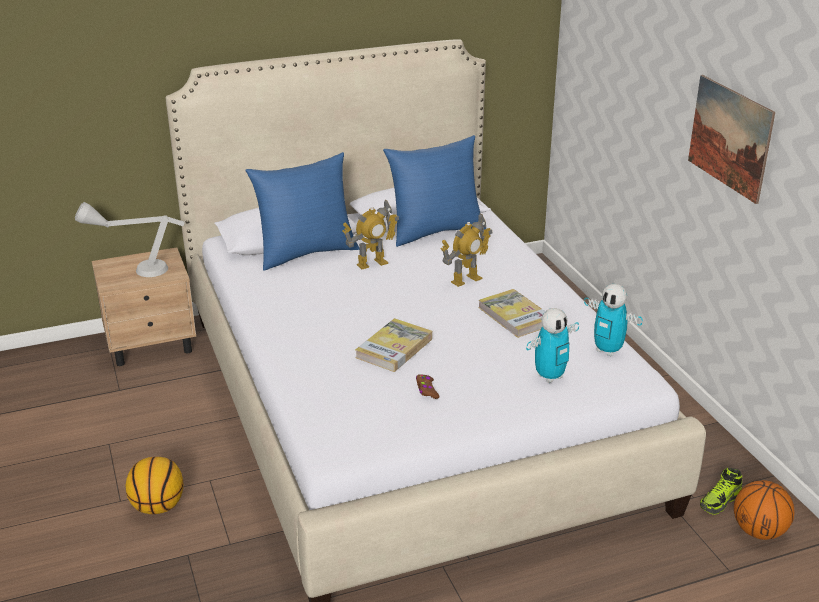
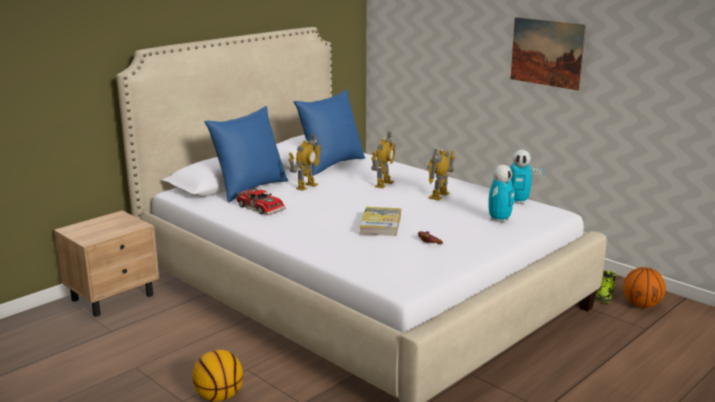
camera: 25 degrees left, 10 degrees down
grey table lamp [75,202,185,277] -> none
book [478,289,545,338] -> toy robot [427,149,455,201]
none -> toy car [235,187,286,215]

